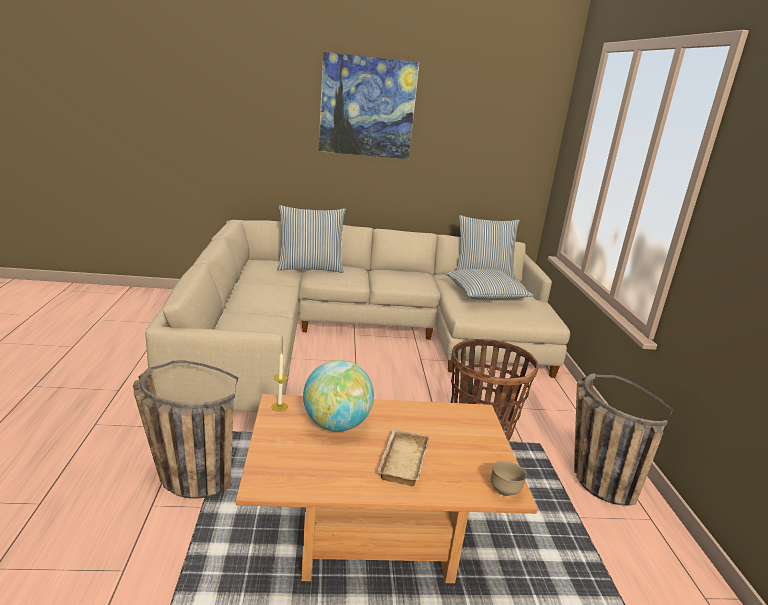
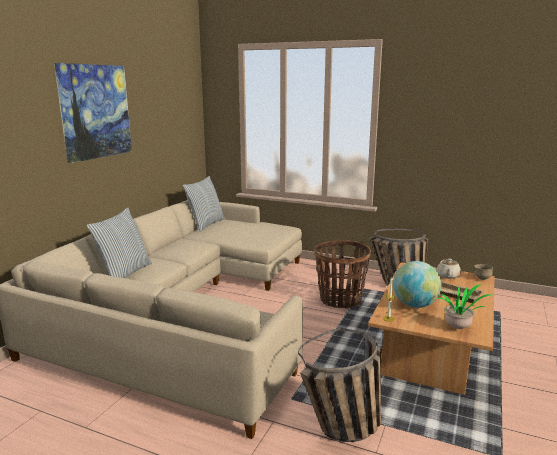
camera: 60 degrees left, 5 degrees down
pillow [445,269,534,299] -> none
none -> beige teapot [437,259,461,279]
none -> potted plant [438,284,495,329]

